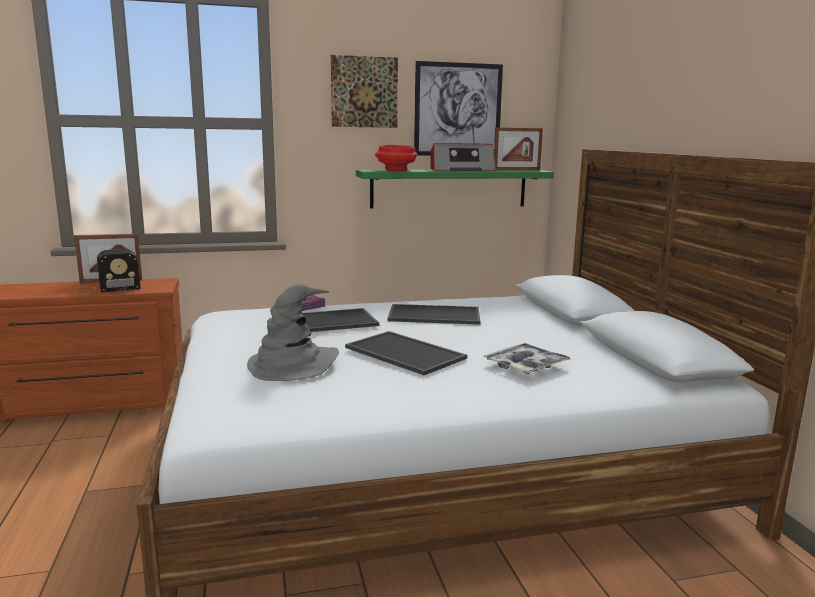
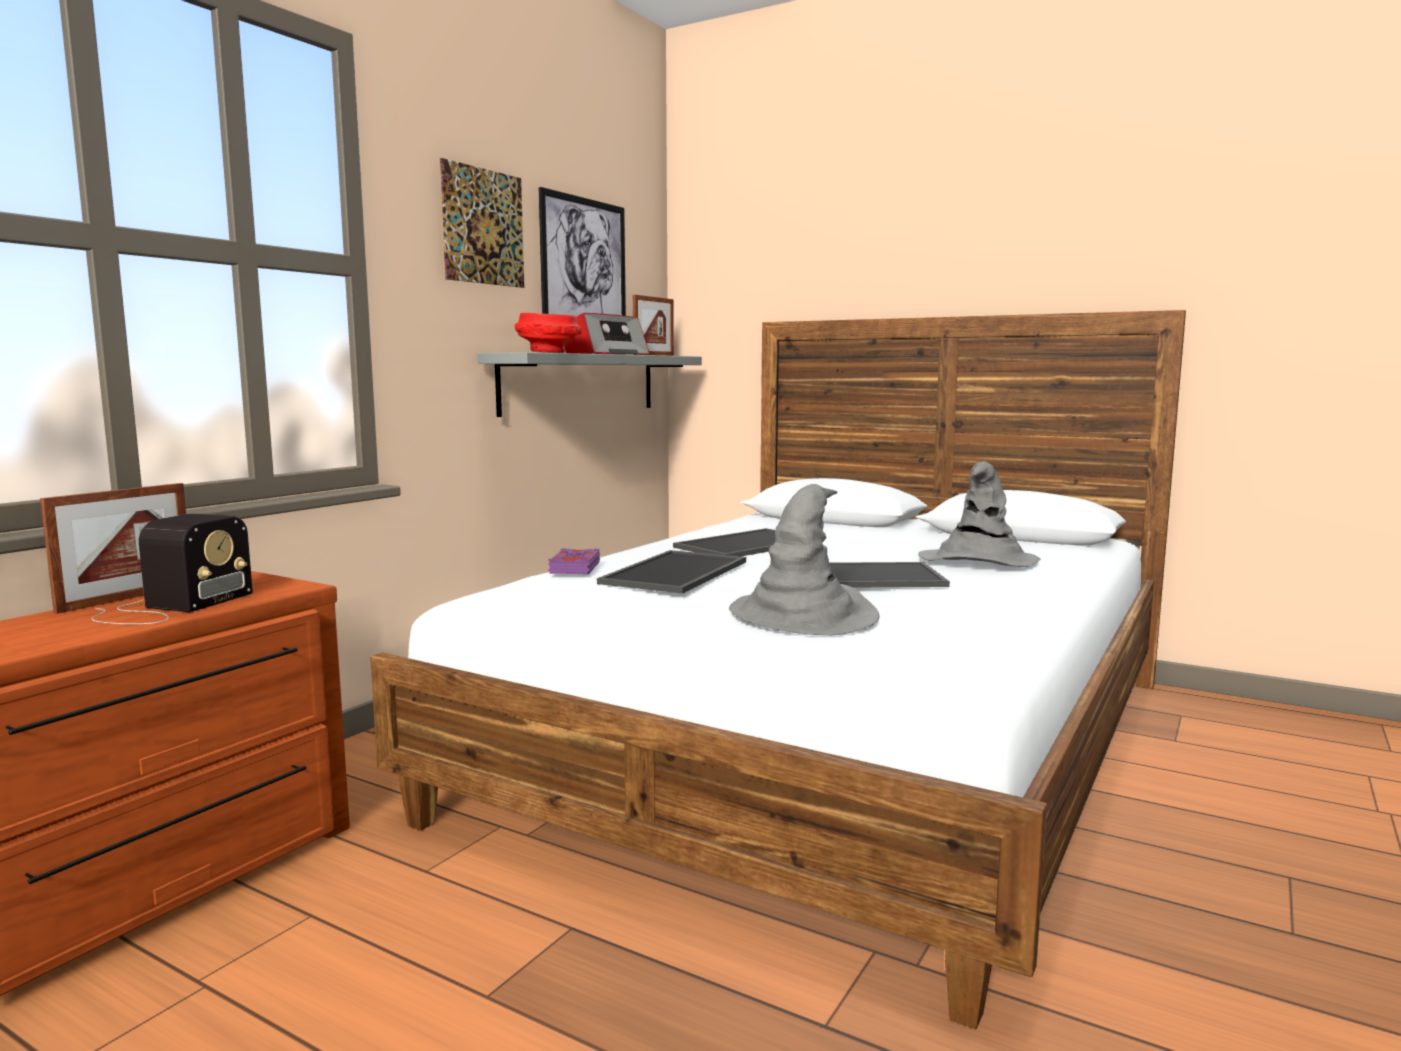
camera: 45 degrees left, 5 degrees down
green shelf [356,170,554,208] -> grey shelf [478,352,702,417]
tray [483,343,571,374] -> grey hat [918,461,1041,567]

